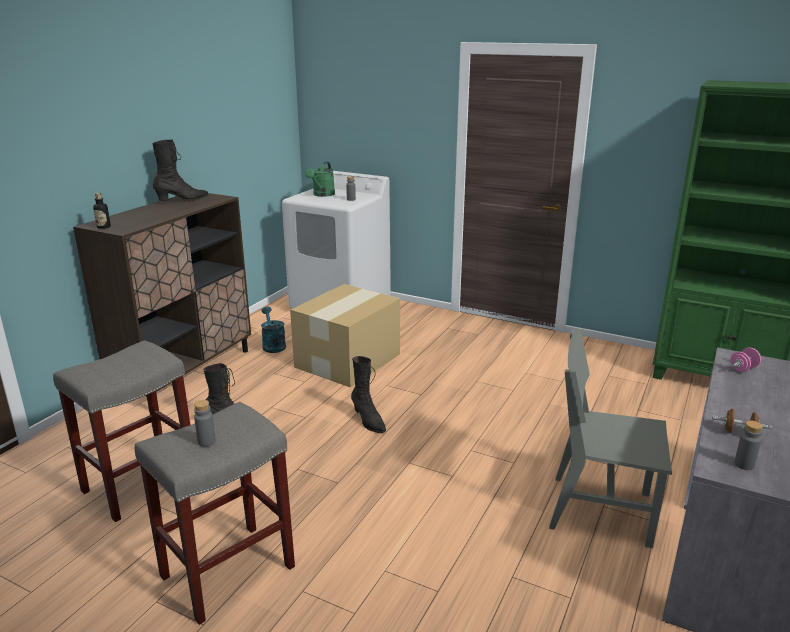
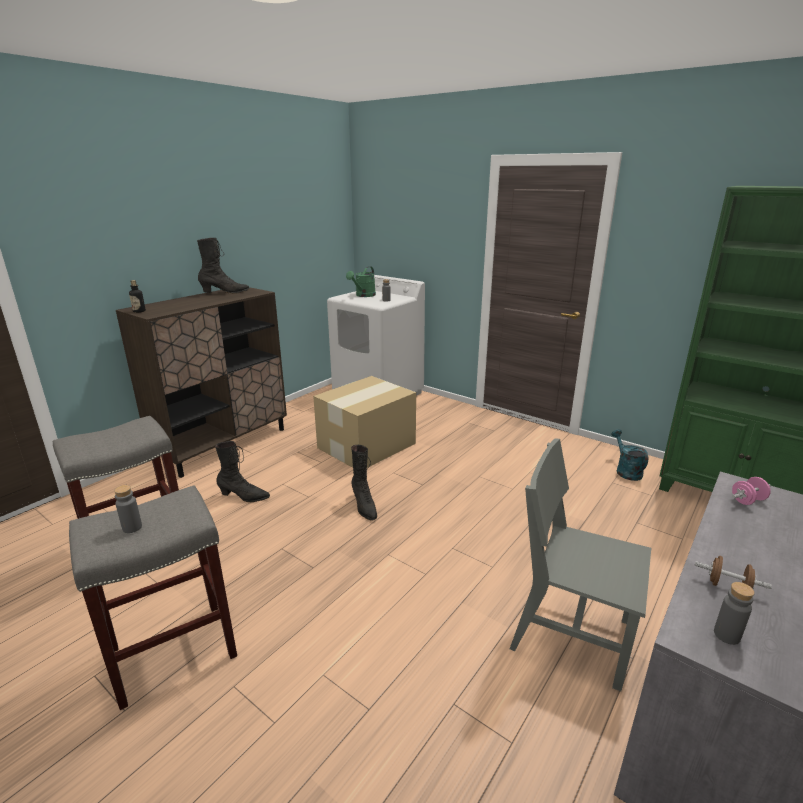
camera: 10 degrees right, 0 degrees up
turquoise watering can [261,306,286,353] -> turquoise watering can moved to [611,429,648,481]

